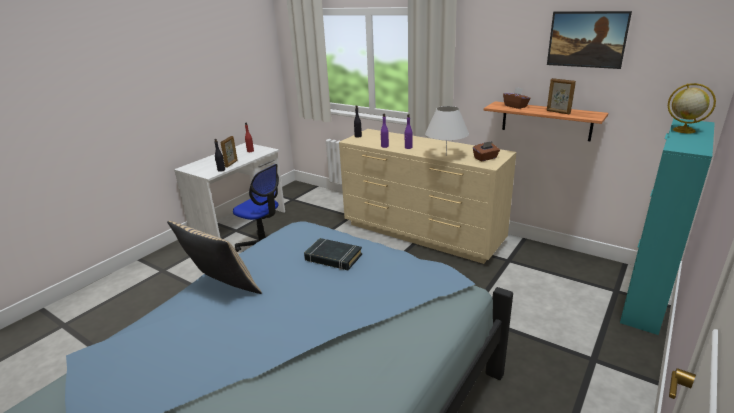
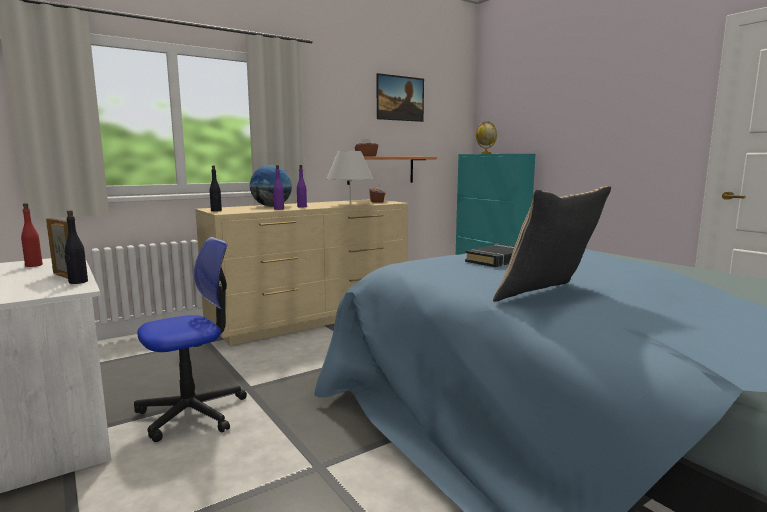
camera: 70 degrees left, 15 degrees down
picture frame [547,78,576,114] -> none
none -> globe [250,165,292,207]

